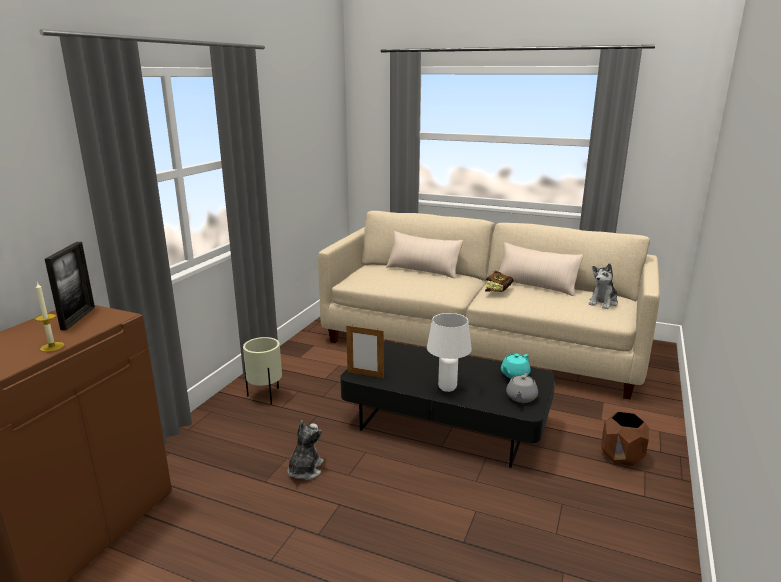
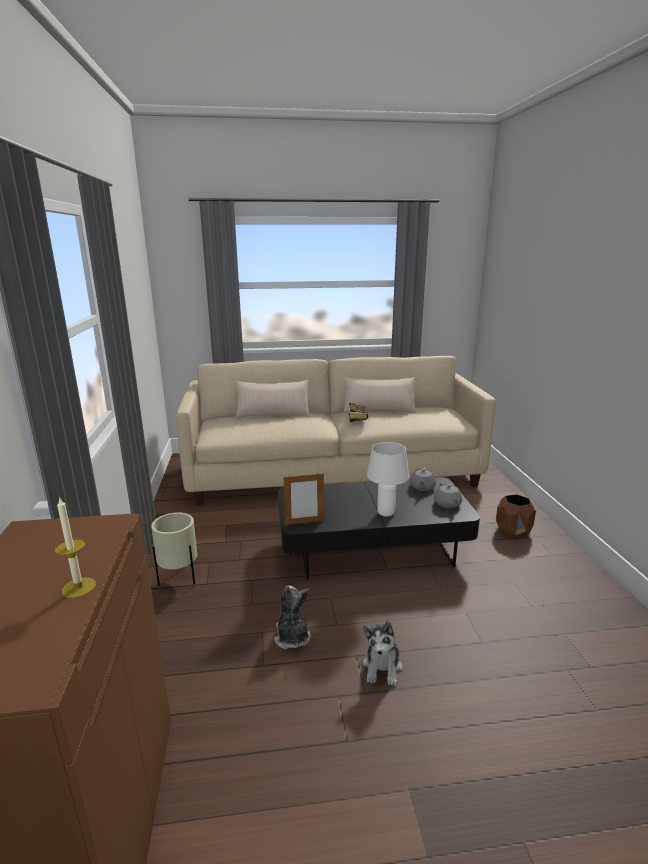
camera: 30 degrees left, 0 degrees up
picture frame [45,242,95,330] -> none
turquoise teapot [501,354,530,378] -> grey teapot [410,467,436,491]
plush toy [588,263,618,309] -> plush toy moved to [363,621,403,686]

